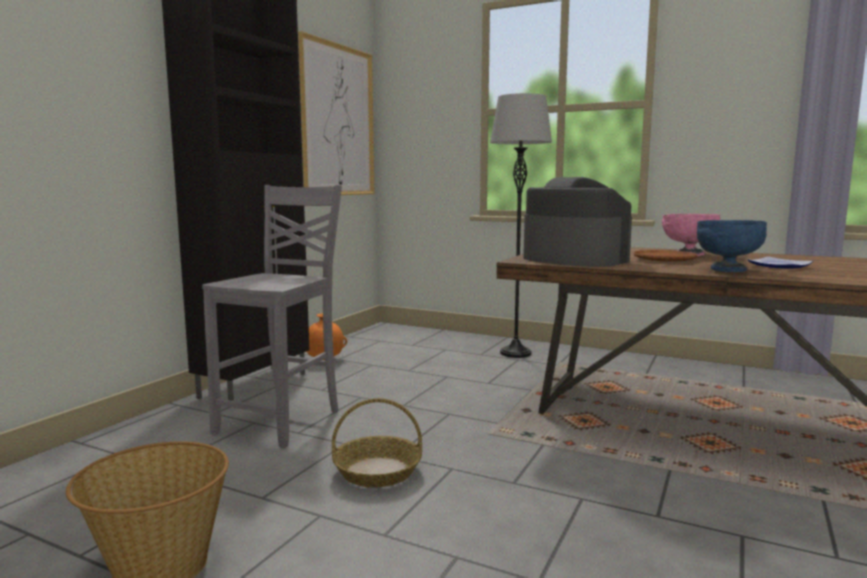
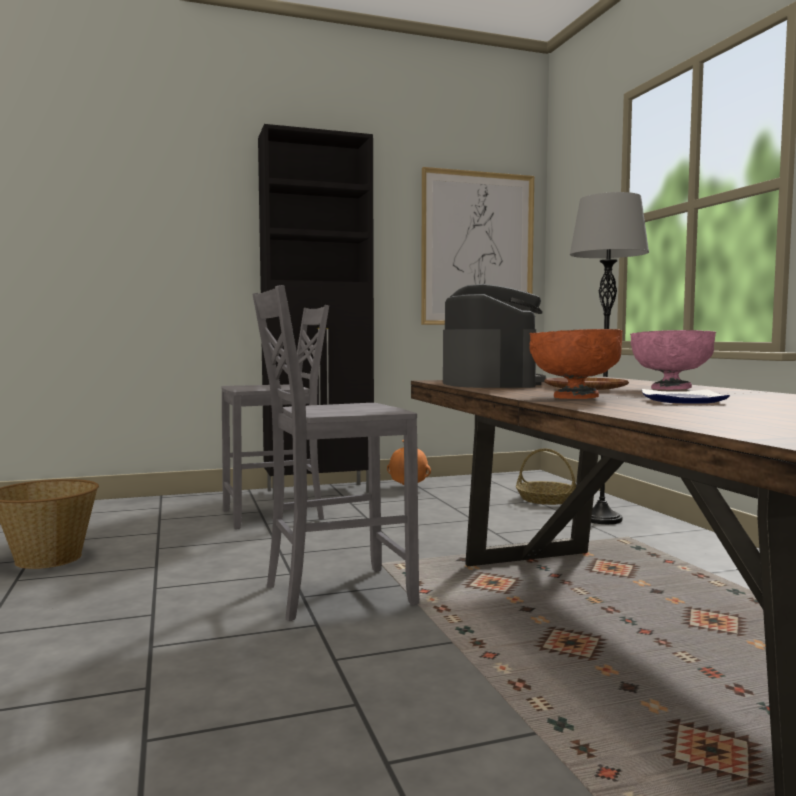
camera: 45 degrees right, 5 degrees down
basket [332,398,422,487] -> basket moved to [516,448,576,505]
blue bowl [697,220,767,272] -> orange bowl [529,329,623,399]
none -> grey chair [252,285,419,621]

